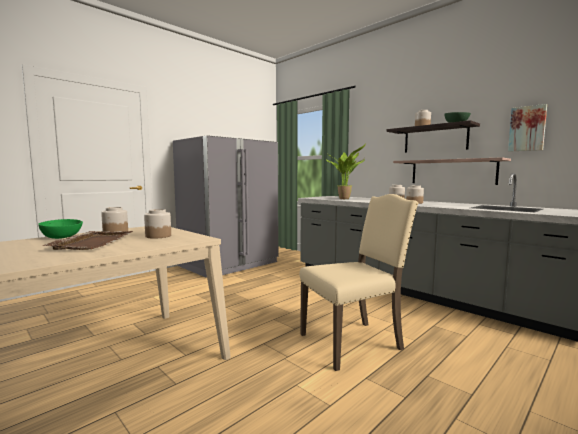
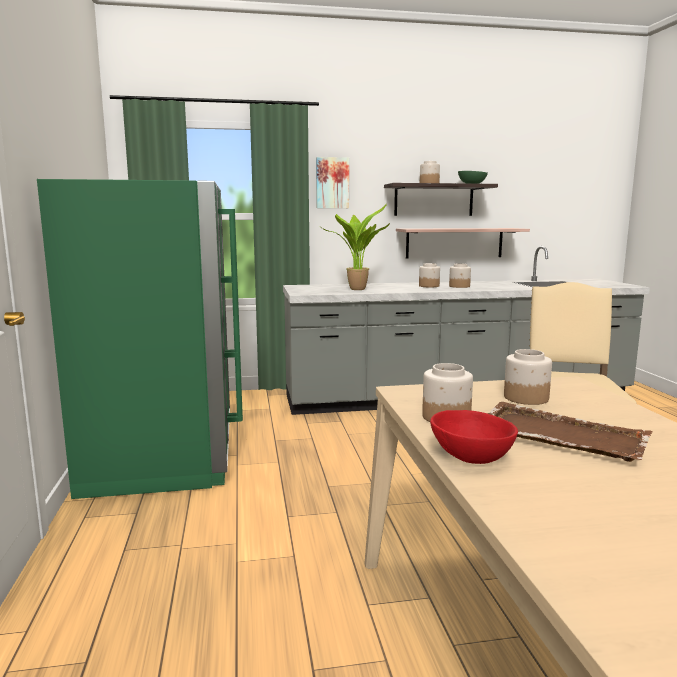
camera: 55 degrees left, 5 degrees up
green bowl [38,219,83,239] -> red bowl [430,410,518,464]
grey fridge [173,135,279,278] -> green fridge [37,179,243,499]
picture [508,104,547,152] -> picture moved to [316,157,349,208]

